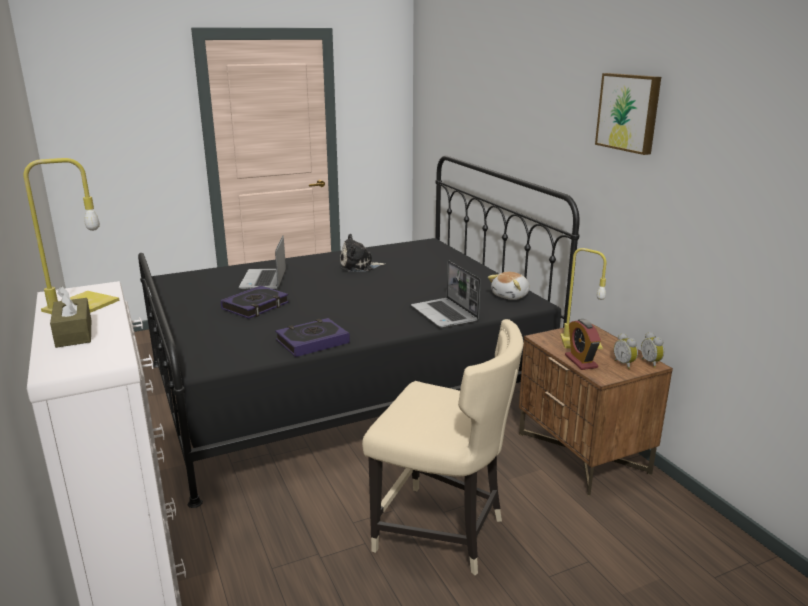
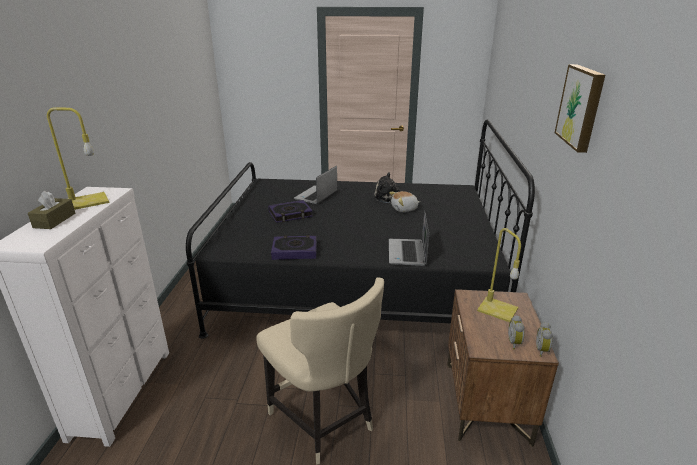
camera: 30 degrees right, 5 degrees up
plush toy [488,272,530,300] -> plush toy moved to [389,191,420,212]
alarm clock [565,319,601,370] -> none

